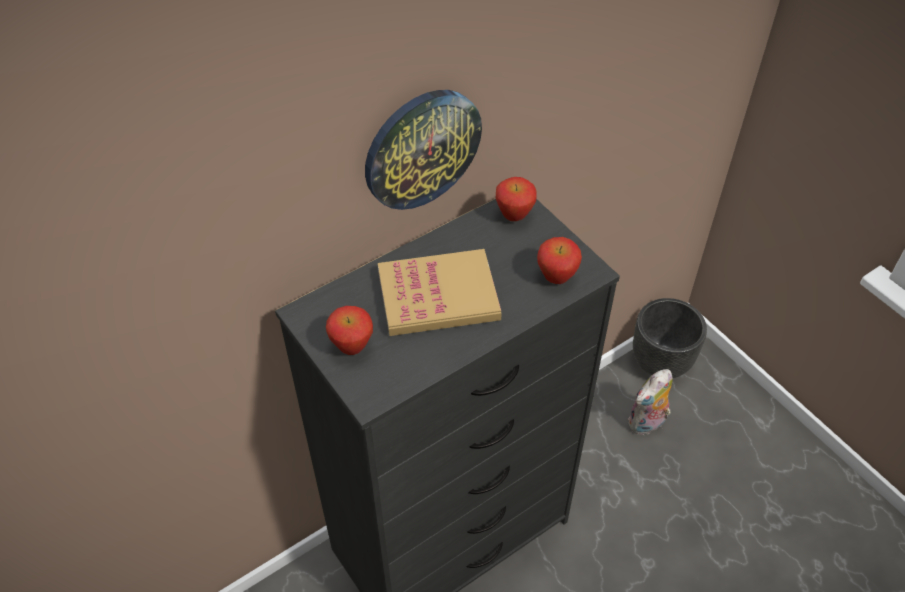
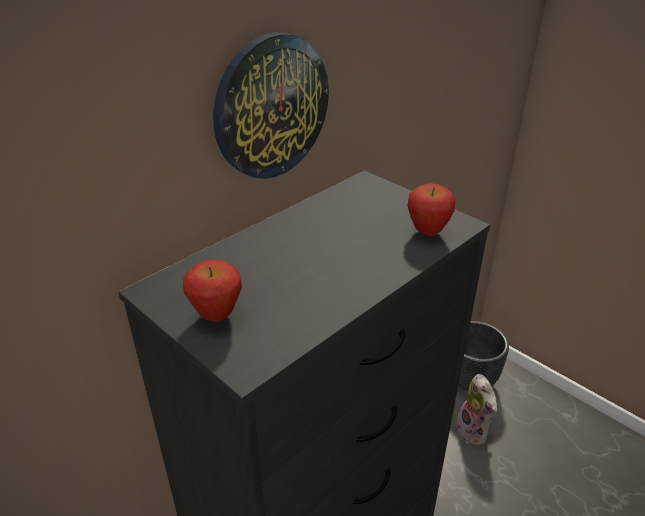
camera: 10 degrees left, 15 degrees down
book [378,249,502,336] -> none
apple [496,177,537,221] -> none
plush toy [628,369,673,436] -> plush toy turned 60 degrees counterclockwise [455,374,498,446]

